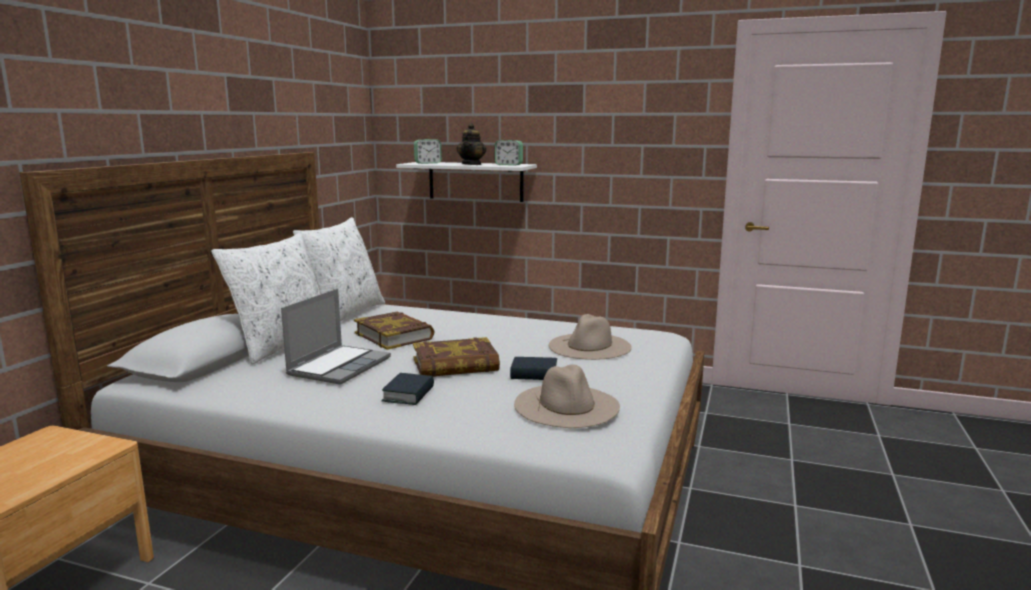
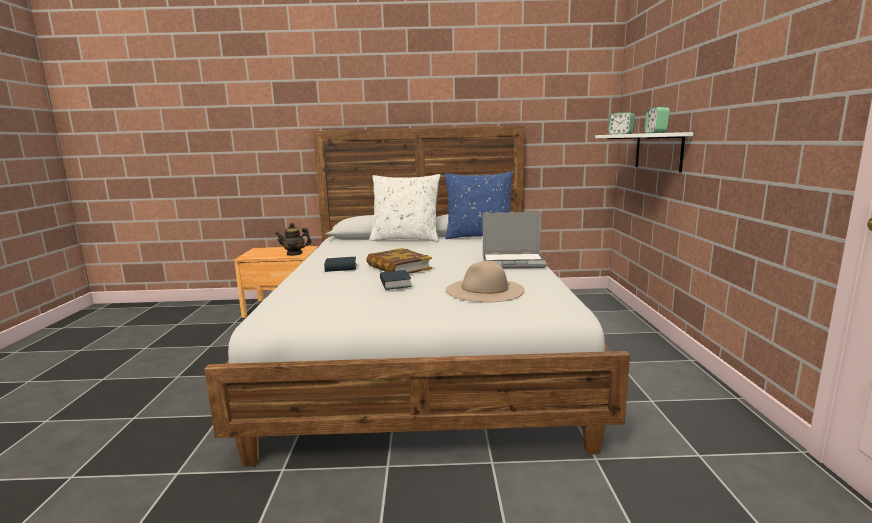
camera: 70 degrees right, 0 degrees up
laptop [281,289,391,385] -> laptop moved to [483,212,547,268]
white pillow [293,217,385,321] -> blue pillow [445,171,513,239]
book [354,311,435,350] -> none
teapot [456,123,486,165] -> teapot moved to [275,223,312,256]
beige hat [514,364,620,428] -> none

